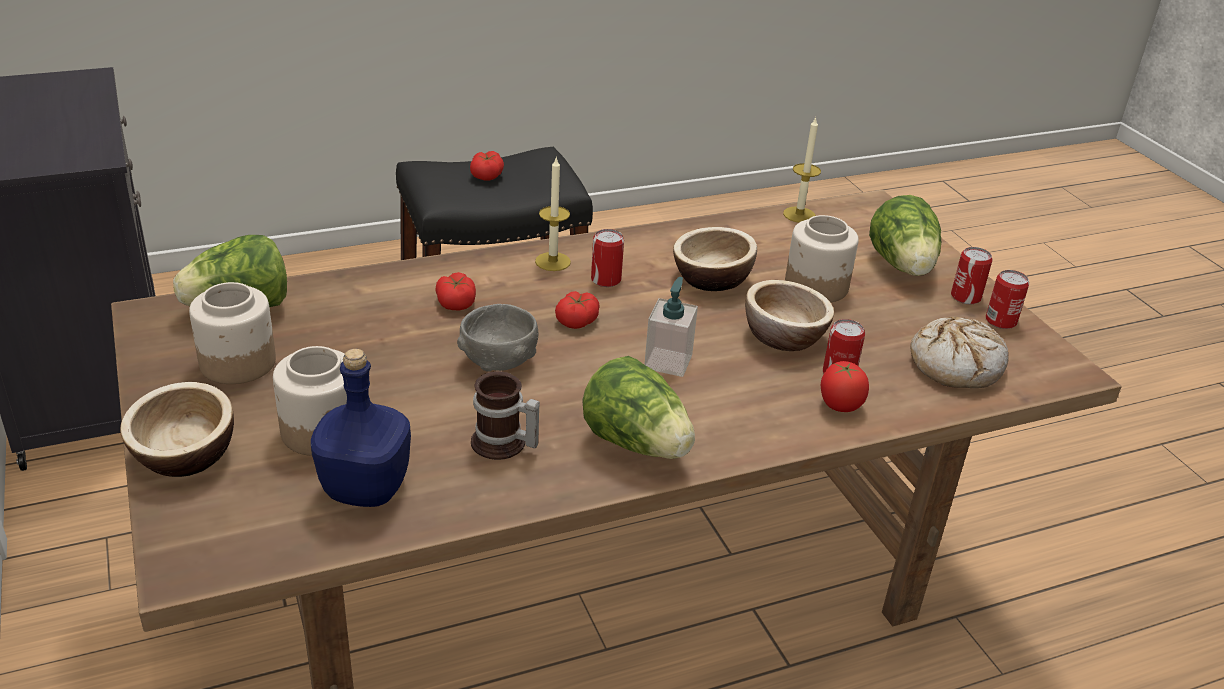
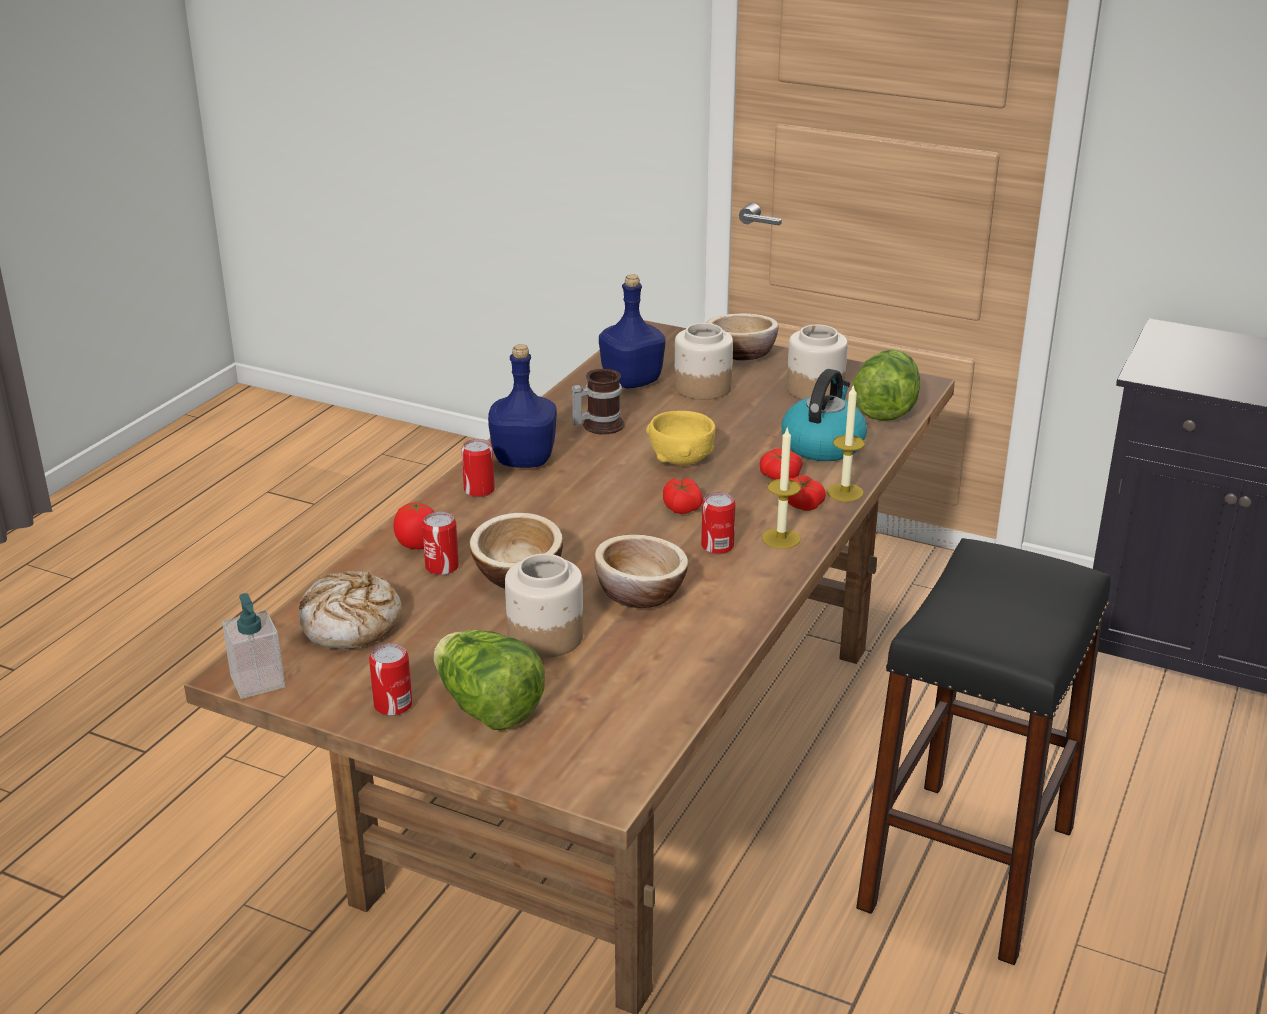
camera: 140 degrees right, 5 degrees down
grey bowl [457,304,538,372] -> yellow bowl [646,411,716,465]
tomato [470,151,504,181] -> tomato moved to [788,475,826,511]
lettuce [582,356,695,459] -> blue bottle [488,344,557,468]
soap dispenser [644,277,698,377] -> soap dispenser moved to [222,593,285,699]
candle [783,117,821,222] -> candle moved to [827,384,865,502]
can [986,270,1029,329] -> can moved to [461,439,495,497]
none -> kettle [781,369,867,461]

